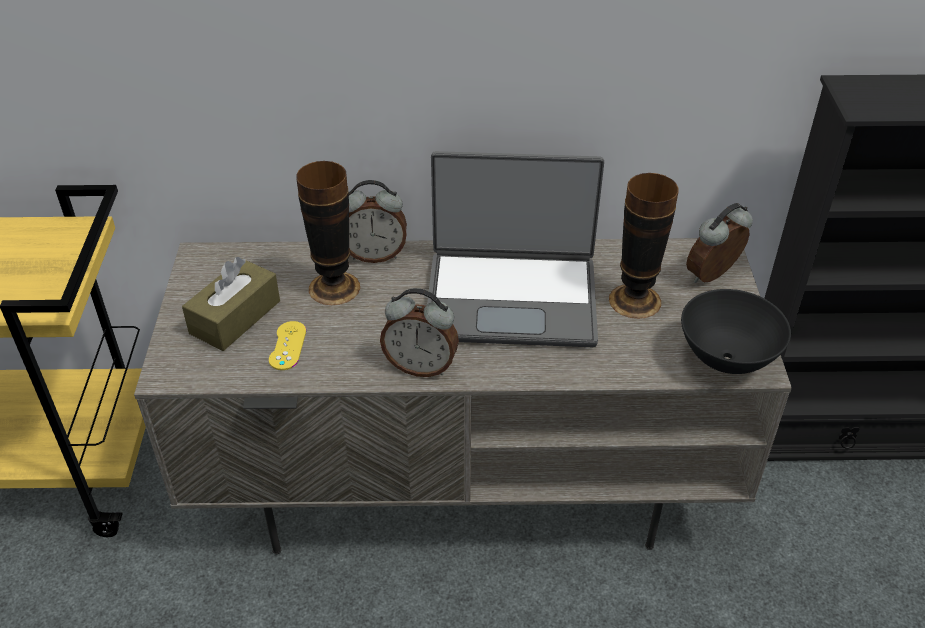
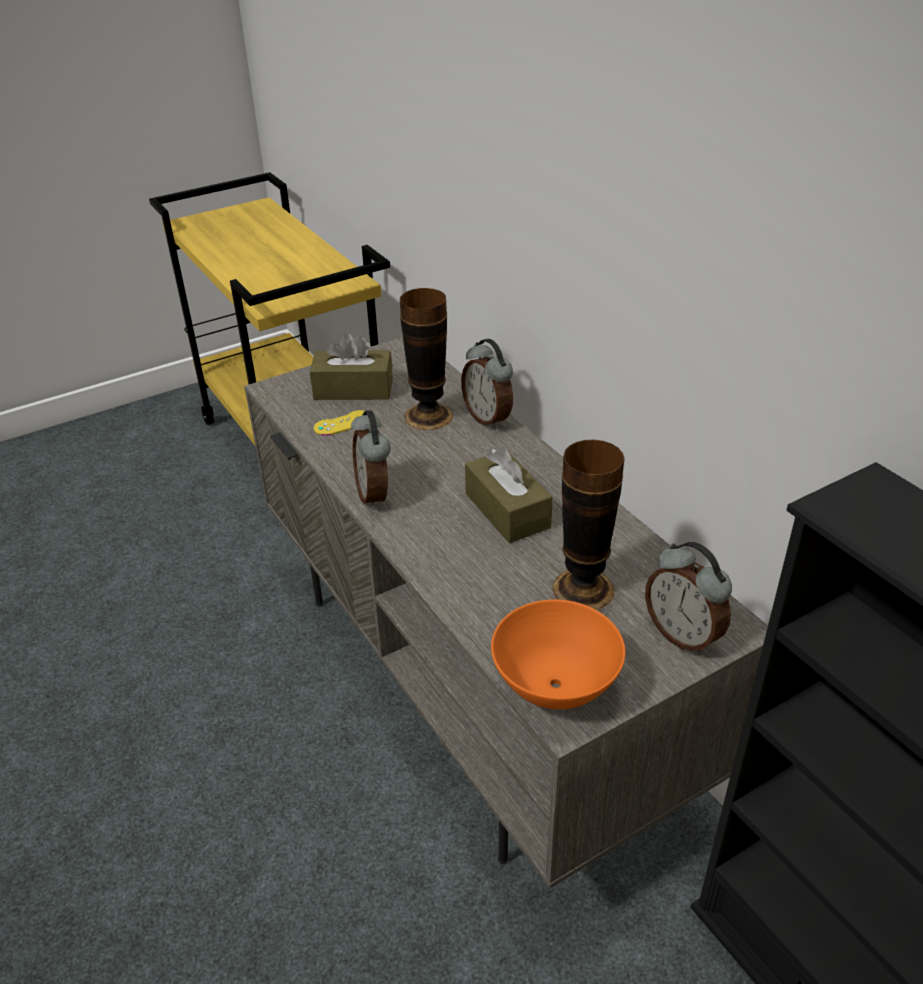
camera: 60 degrees right, 5 degrees down
laptop [427,151,604,347] -> brown tissue box [465,447,553,543]
black bowl [681,289,791,374] -> orange bowl [491,600,625,709]
alarm clock [686,203,753,283] -> alarm clock turned 150 degrees counterclockwise [645,542,732,655]

